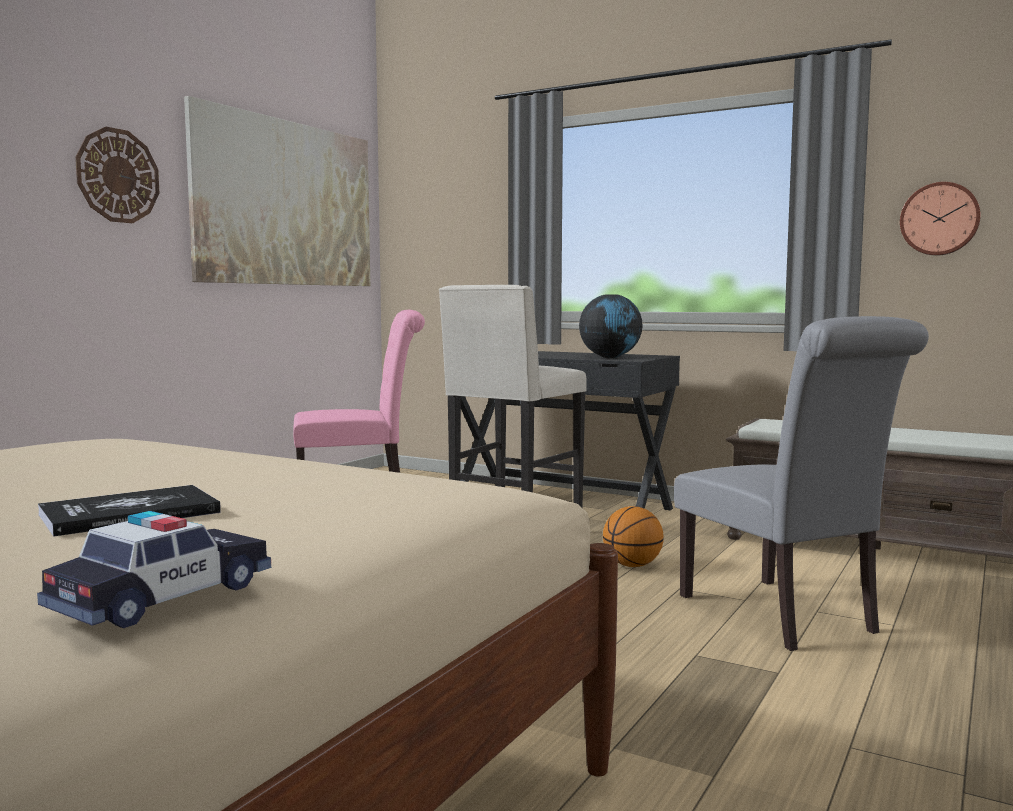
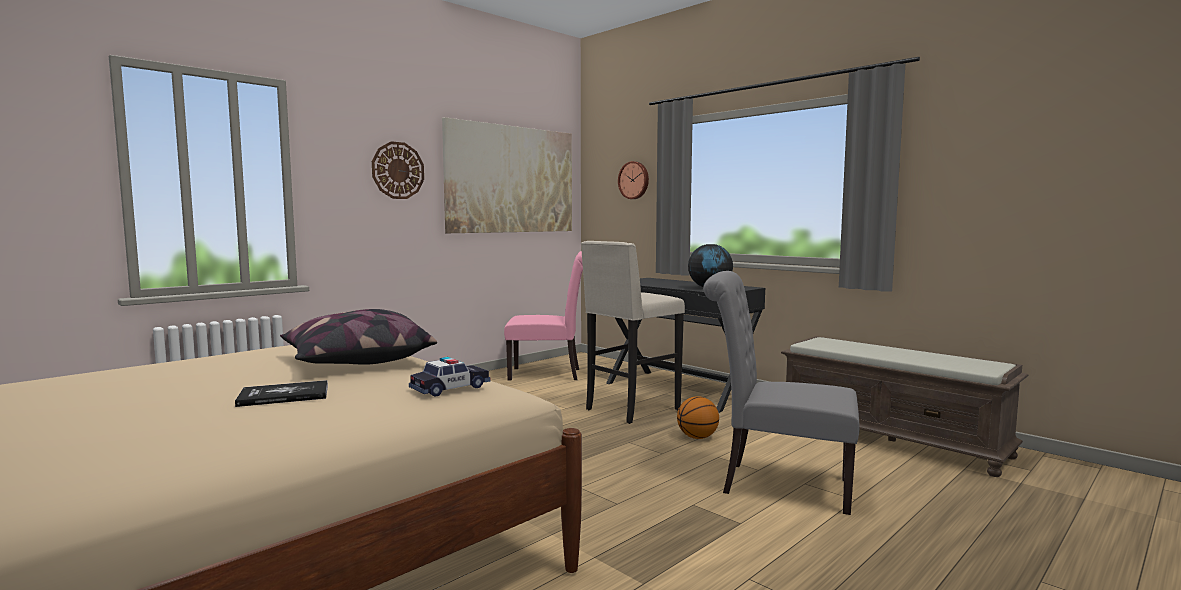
camera: 15 degrees right, 0 degrees up
toy car [37,511,271,628] -> toy car moved to [409,357,490,397]
grey chair [674,316,929,651] -> grey chair turned 120 degrees clockwise [703,271,860,515]
wall clock [900,182,981,256] -> wall clock moved to [618,161,649,199]
none -> pillow [280,309,437,365]

